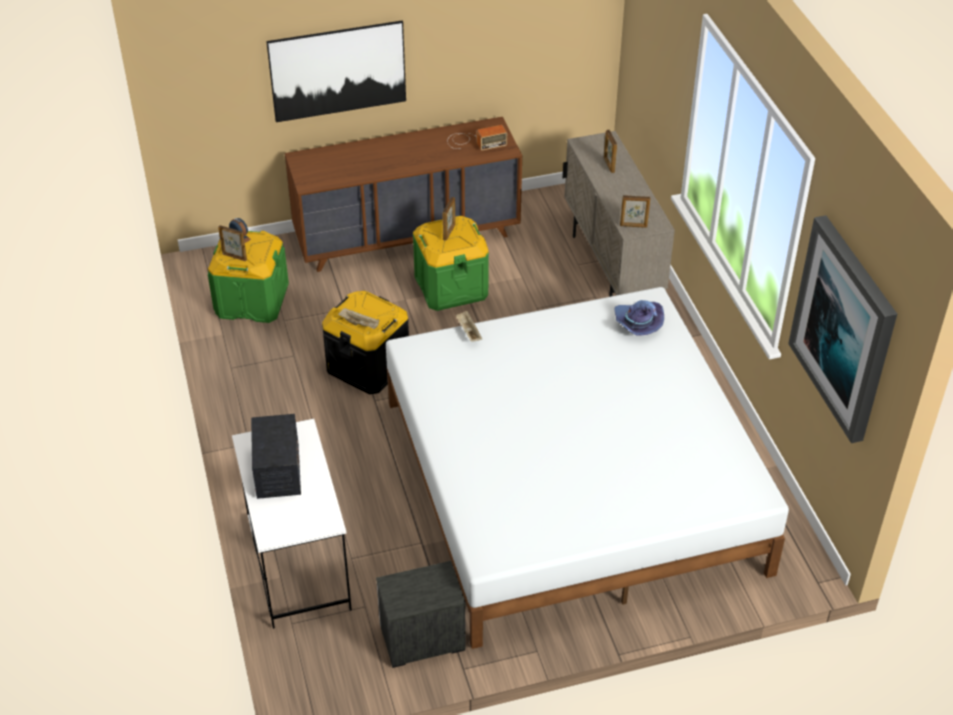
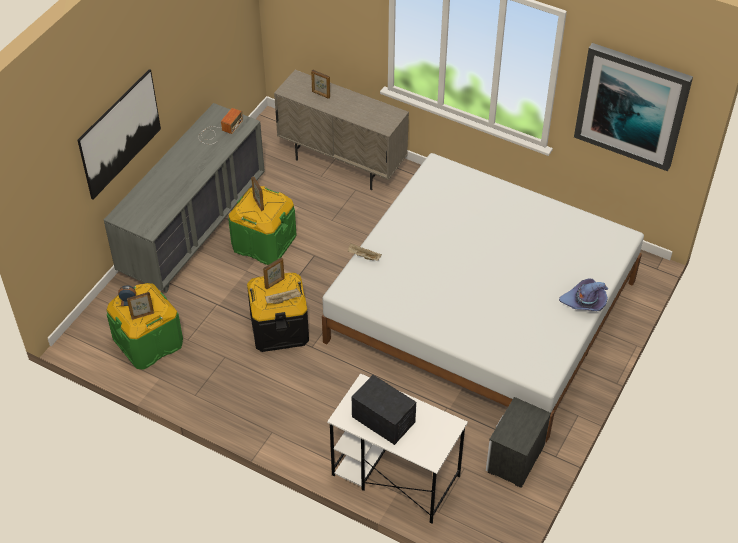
camera: 45 degrees left, 5 degrees up
brown dresser [285,117,522,272] -> grey dresser [104,103,265,293]
purple hat [614,300,664,336] -> purple hat moved to [559,278,609,311]
picture frame [620,195,650,228] -> picture frame moved to [263,257,285,289]

